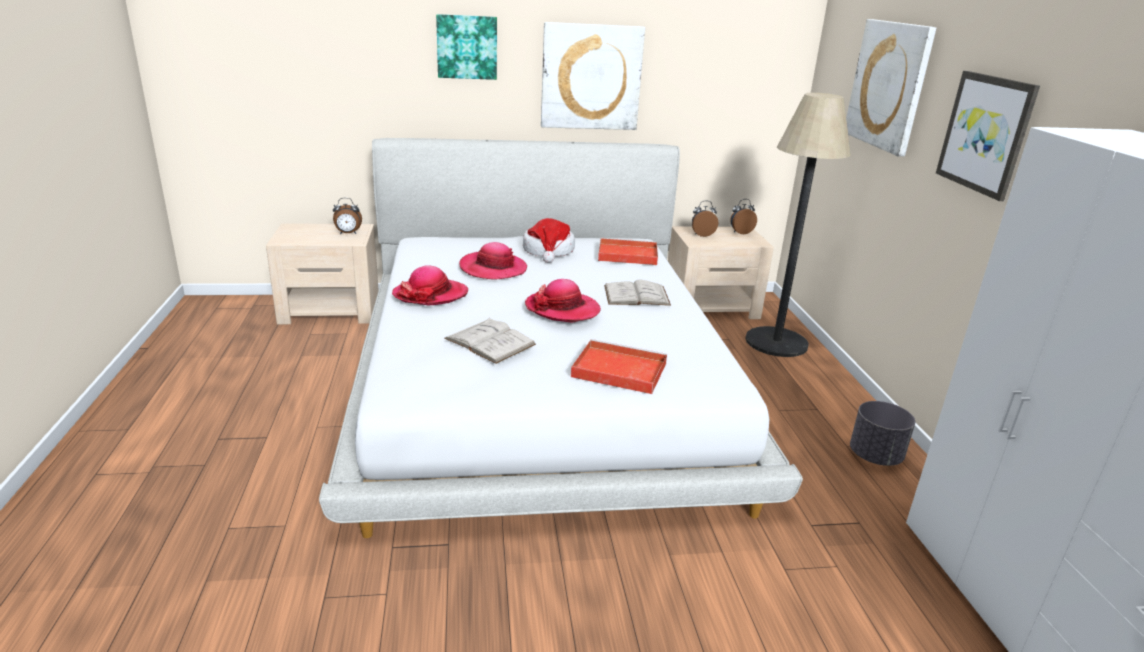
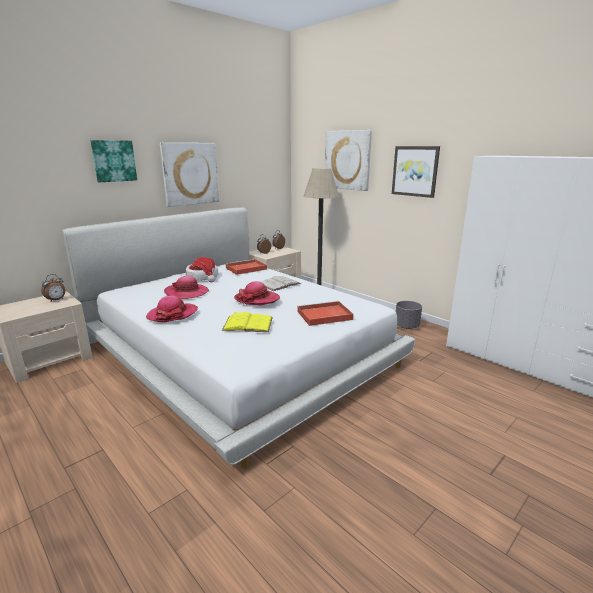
camera: 35 degrees left, 5 degrees down
white book [444,318,536,364] -> yellow book [222,312,273,332]

